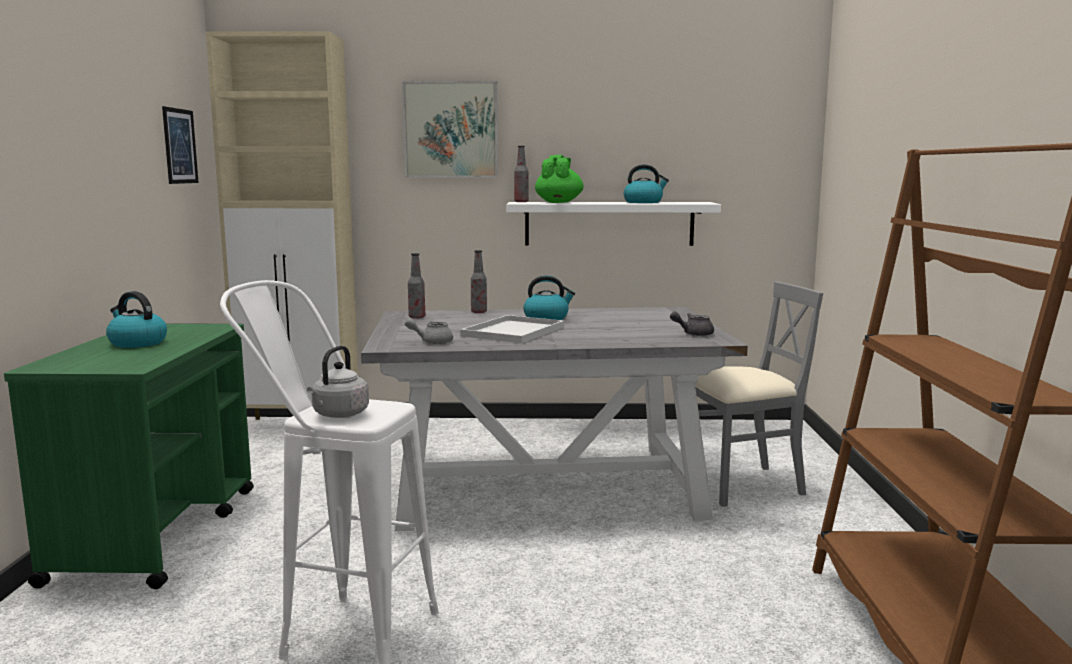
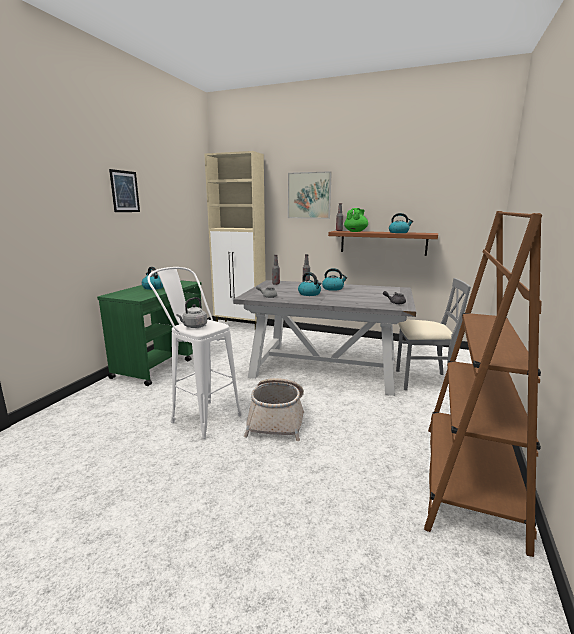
camera: 20 degrees right, 5 degrees up
picture [162,106,199,184] -> picture moved to [109,169,140,212]
white tray [460,315,564,343] -> kettle [298,272,321,296]
white shelf [506,202,721,246] -> brown shelf [328,231,438,256]
none -> basket [244,378,304,441]

